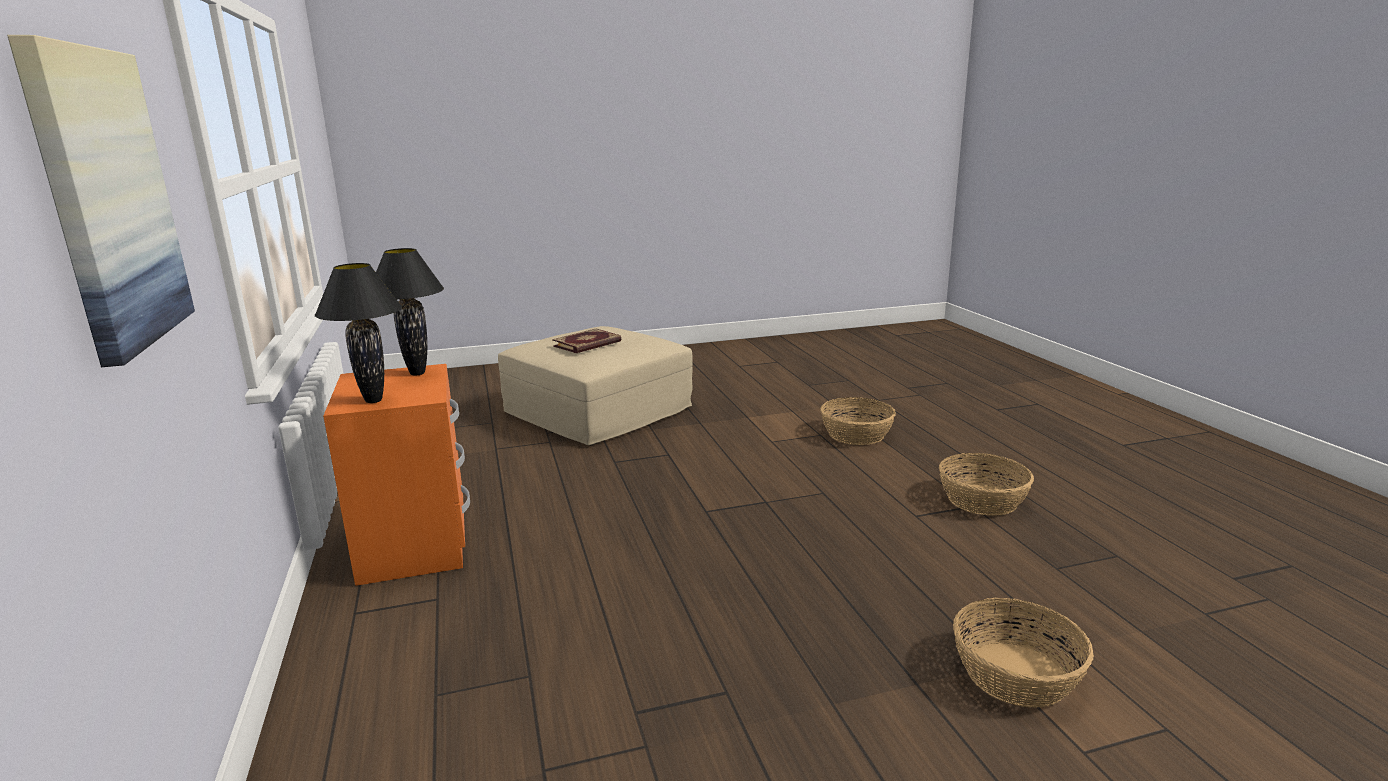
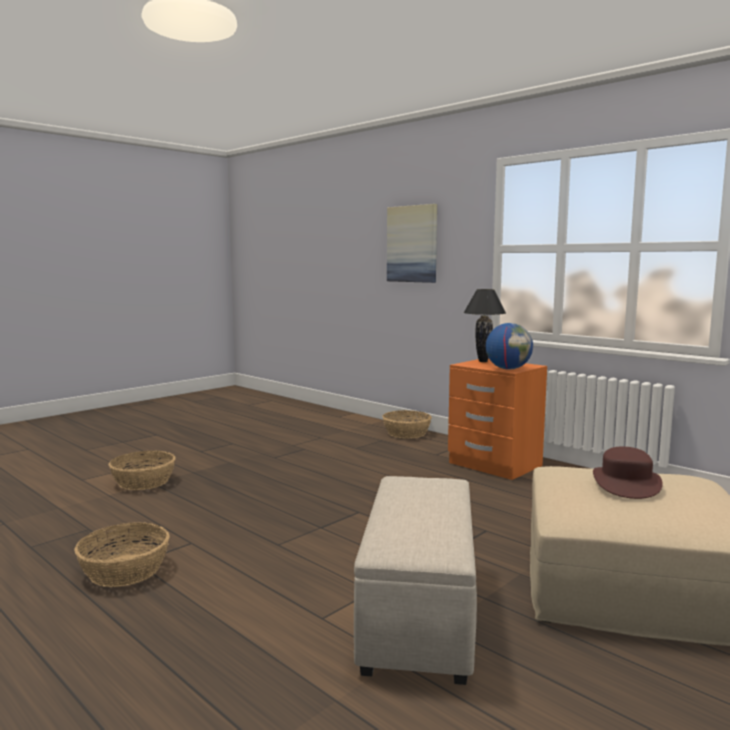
camera: 150 degrees right, 10 degrees down
black table lamp [376,248,444,376] -> globe [486,323,533,370]
book [552,328,621,353] -> brown hat [593,446,663,499]
basket [820,397,896,445] -> basket moved to [382,410,432,439]
none -> beige ottoman [354,476,477,685]

